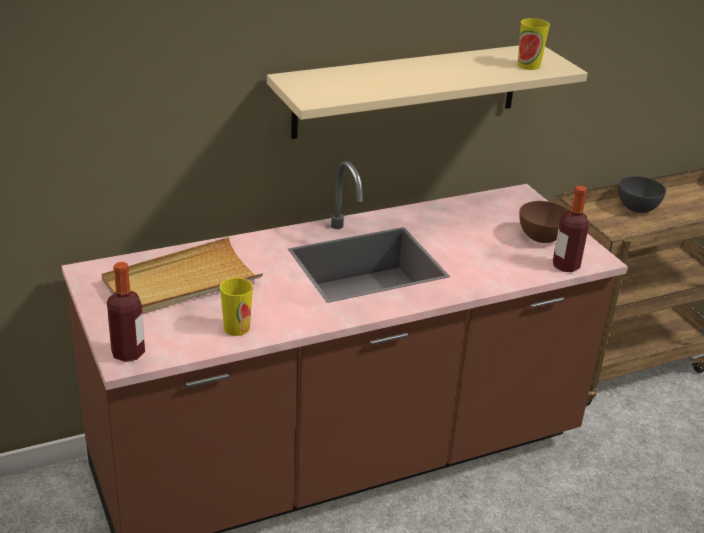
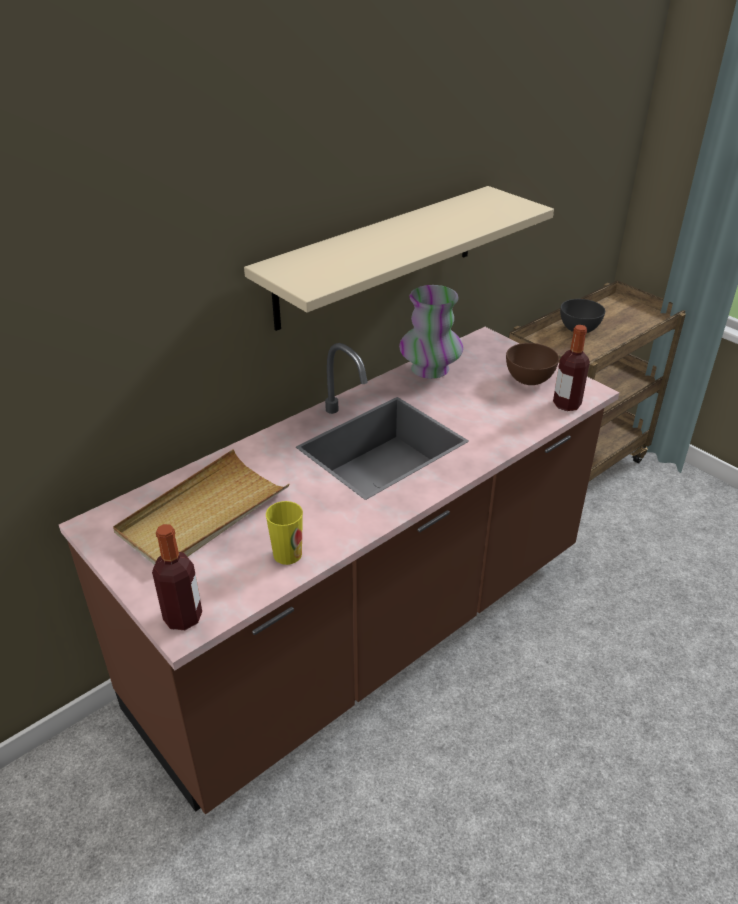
camera: 15 degrees left, 5 degrees up
cup [518,18,550,70] -> none
none -> vase [399,285,463,379]

